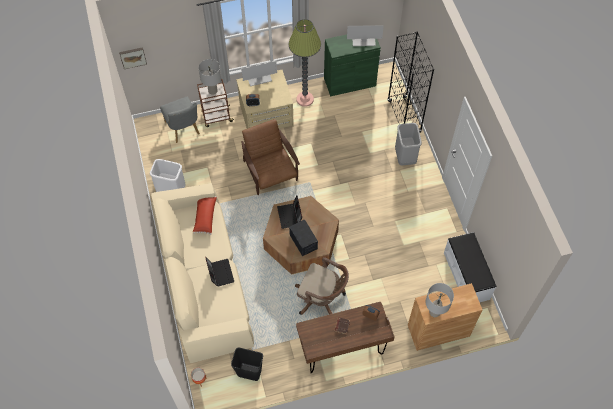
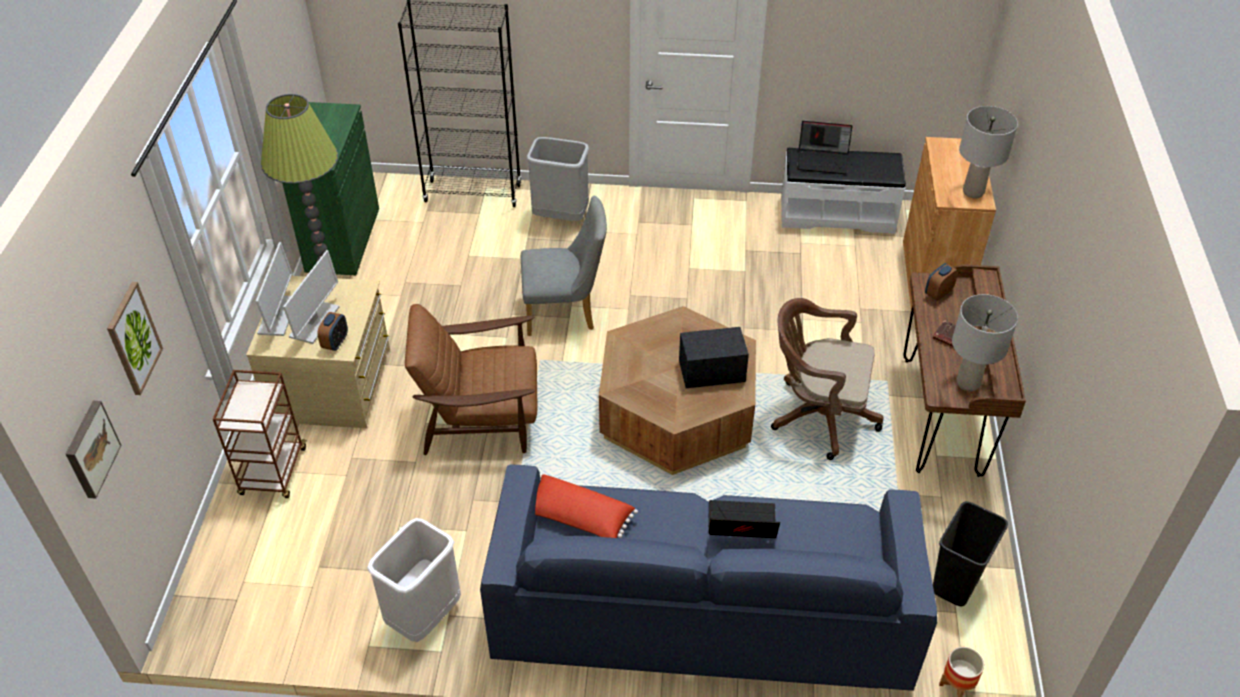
camera: 70 degrees left, 15 degrees down
beige sofa [151,183,254,363] -> blue sofa [480,465,937,691]
grey chair [160,97,200,143] -> grey chair moved to [521,196,607,336]
grey table lamp [198,59,221,95] -> grey table lamp moved to [952,294,1018,391]
laptop [277,196,302,229] -> laptop moved to [797,121,852,174]
brown office chair [295,257,349,315] -> brown office chair turned 120 degrees counterclockwise [771,298,883,460]
monitor [347,25,384,46] -> monitor moved to [283,250,339,344]
none -> picture [107,282,163,395]

